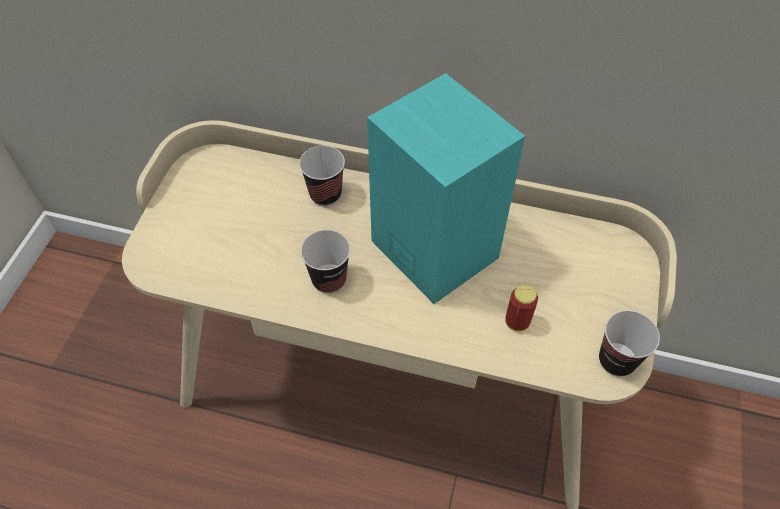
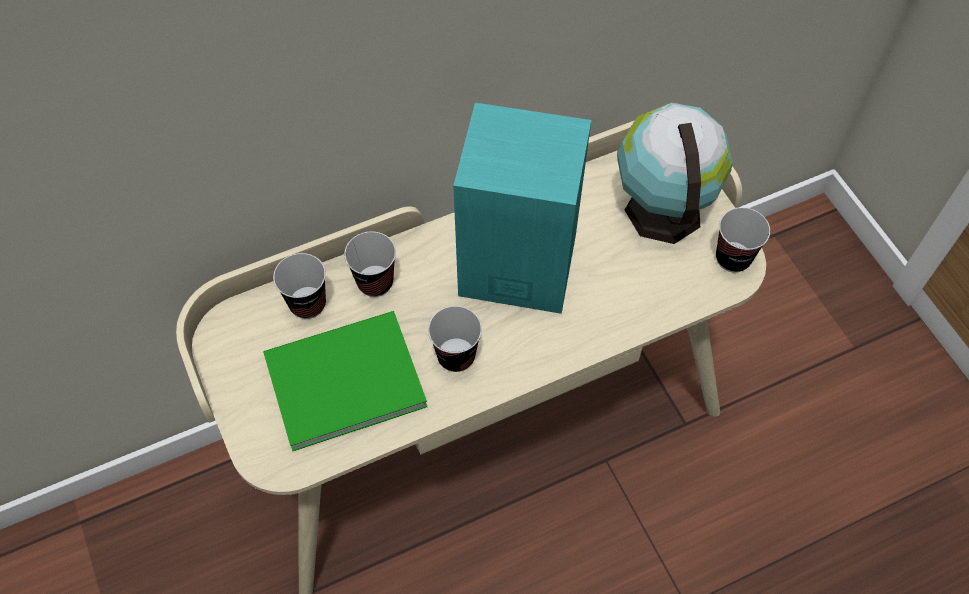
camera: 40 degrees left, 5 degrees up
can [505,285,538,332] -> none
none -> green book [263,311,427,451]
none -> cup [273,253,326,319]
none -> globe [617,103,733,244]

